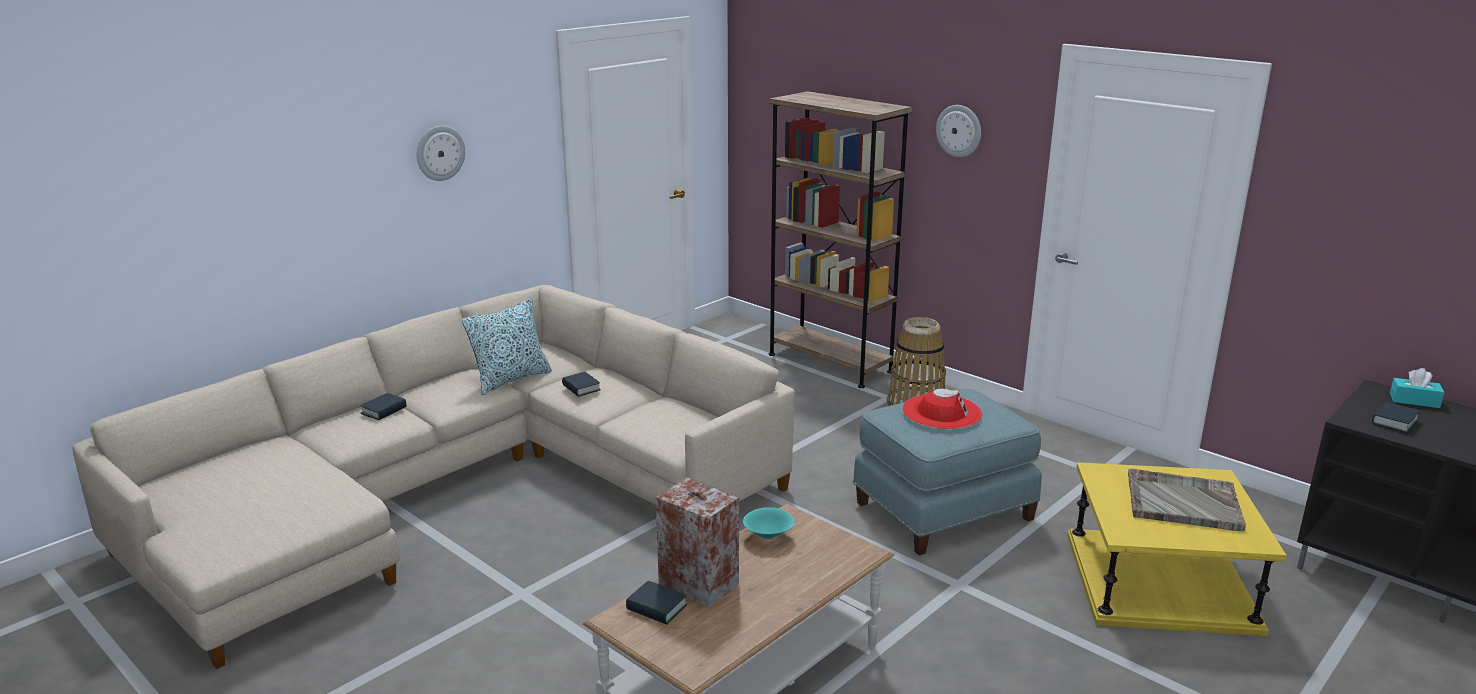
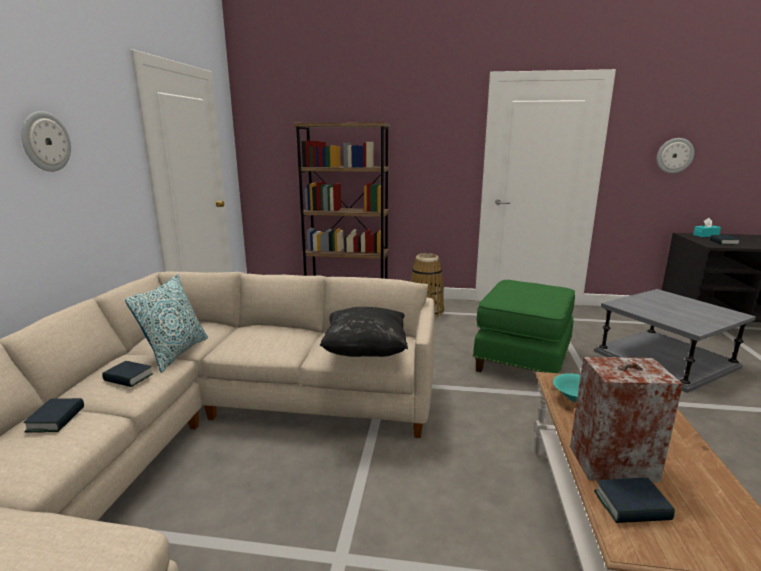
camera: 35 degrees left, 5 degrees down
book [562,372,601,397] -> book moved to [102,361,153,387]
blue ottoman [853,389,1042,556] -> green ottoman [473,280,575,373]
red hat [902,389,982,429] -> none
wall clock [936,105,981,157] -> wall clock moved to [657,138,694,173]
yellow side table [1067,462,1286,636] -> grey side table [594,289,756,393]
grey tray [1128,468,1246,532] -> none
none -> black pillow [320,307,408,357]

